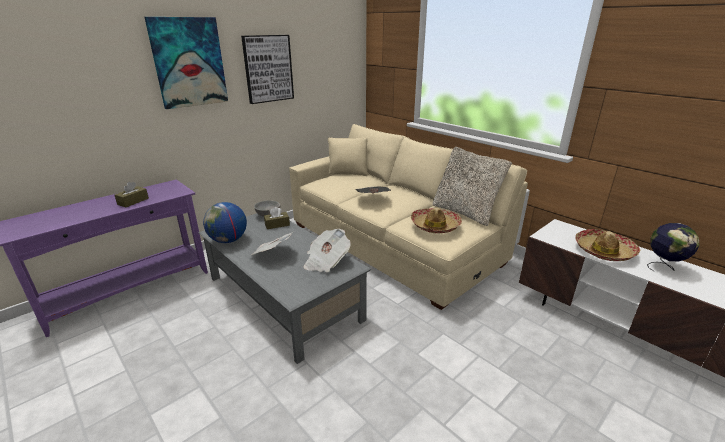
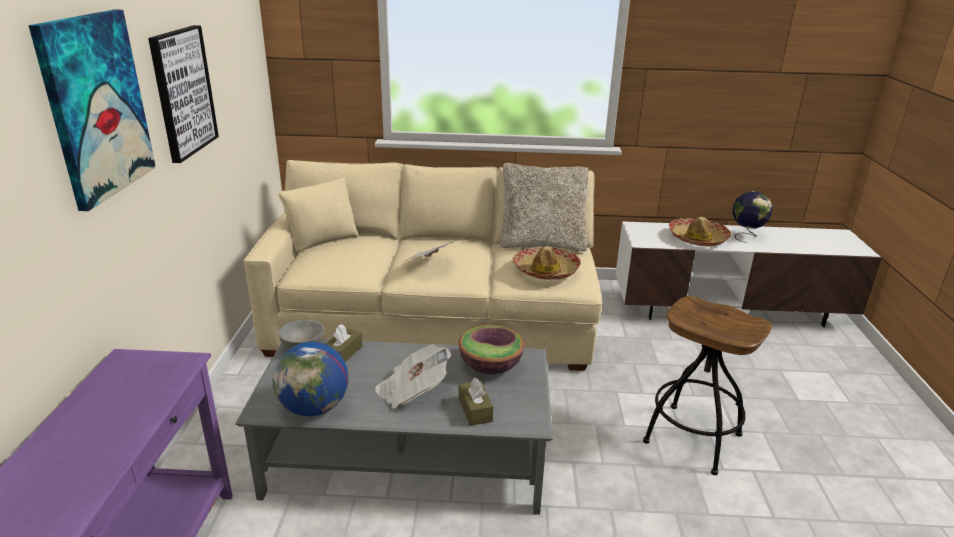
camera: 45 degrees left, 0 degrees up
brown tissue box [114,182,149,207] -> brown tissue box moved to [459,377,493,426]
newspaper [304,229,351,272] -> bowl [458,325,525,374]
none -> brown stool [643,296,772,475]

